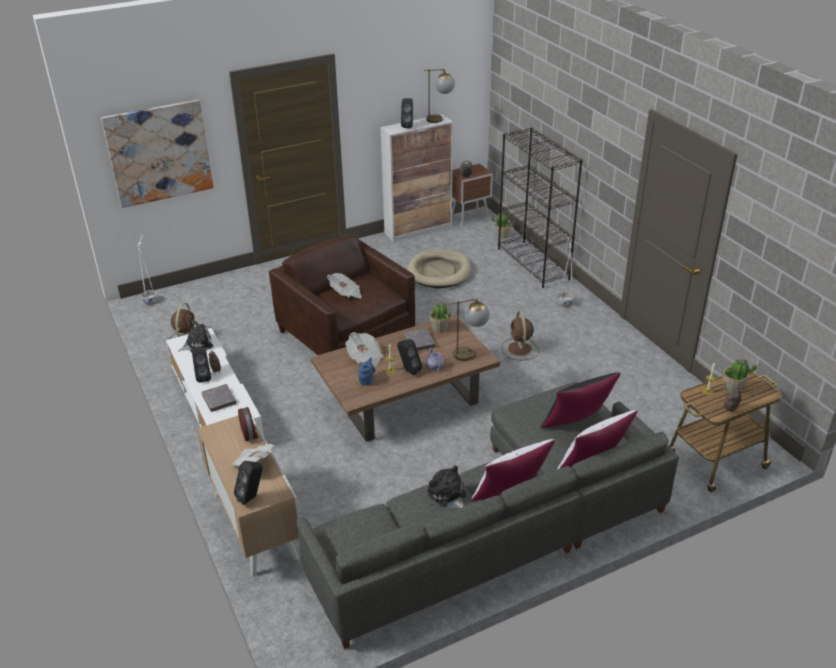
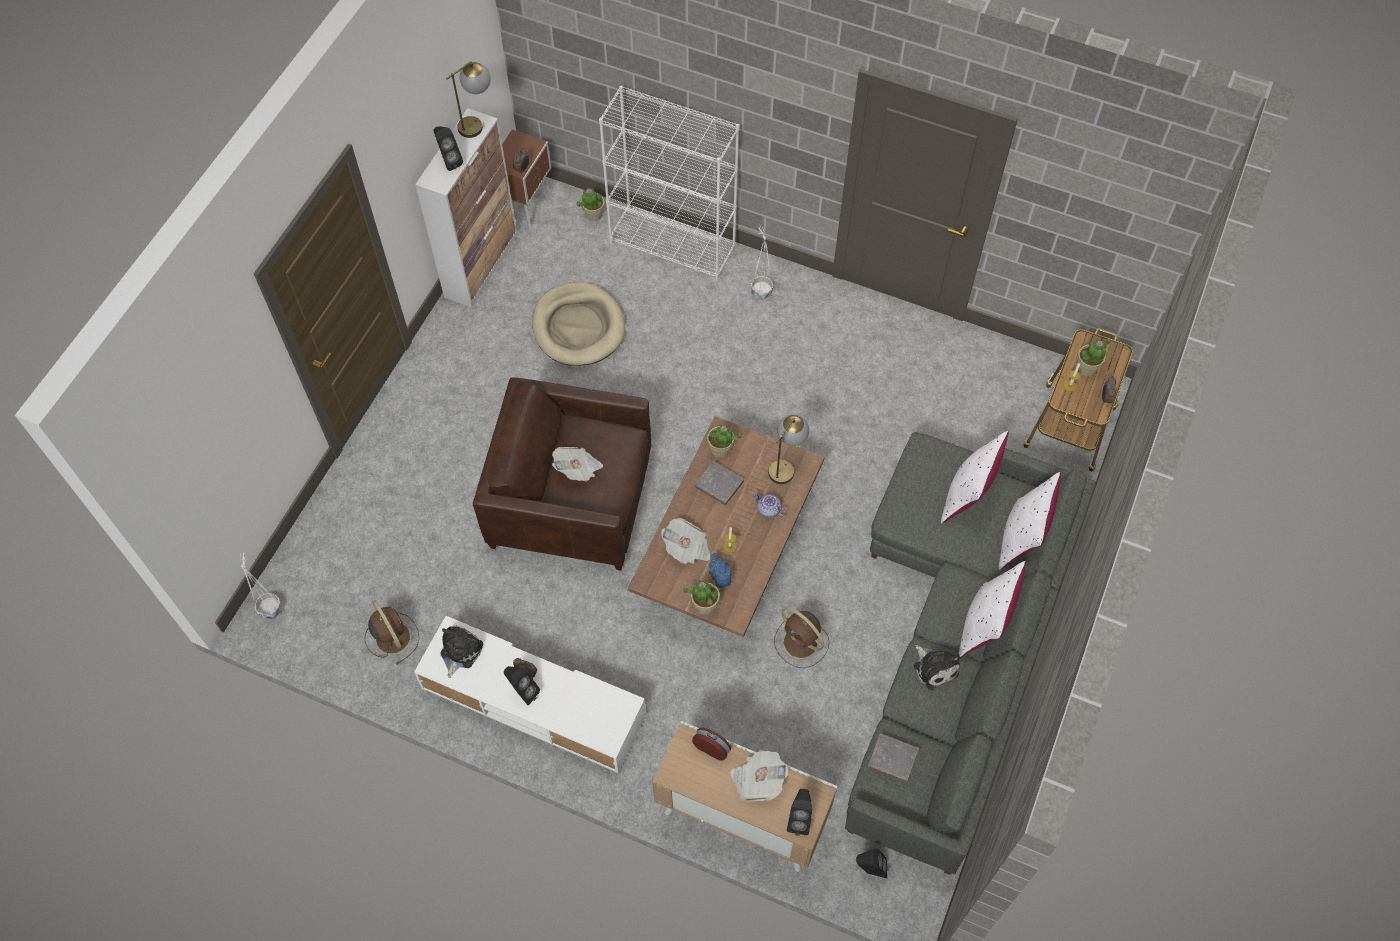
camera: 40 degrees left, 25 degrees up
picture [101,100,214,208] -> none
grey book [202,384,237,412] -> grey book moved to [867,733,919,783]
black speaker [397,339,422,375] -> black speaker moved to [856,849,889,878]
plush toy [427,465,466,508] -> plush toy turned 135 degrees counterclockwise [914,645,960,690]
black bookcase [498,127,583,288] -> white bookcase [599,86,739,281]
brown fan [502,311,539,360] -> brown fan moved to [774,607,829,668]
black pillow [541,372,620,428] -> white pillow [941,431,1008,523]
none -> potted plant [683,579,720,615]

